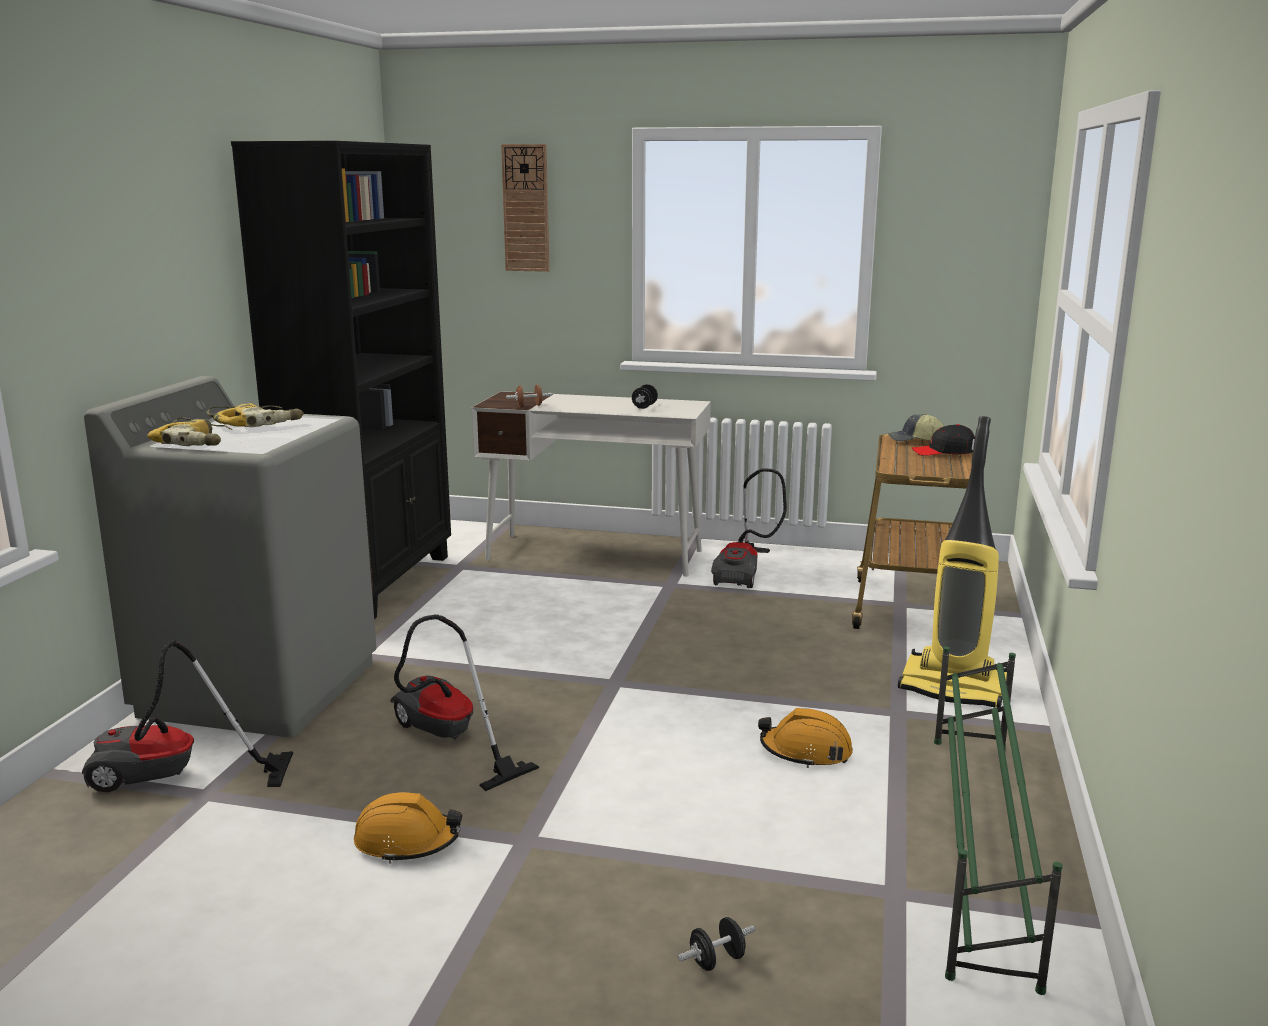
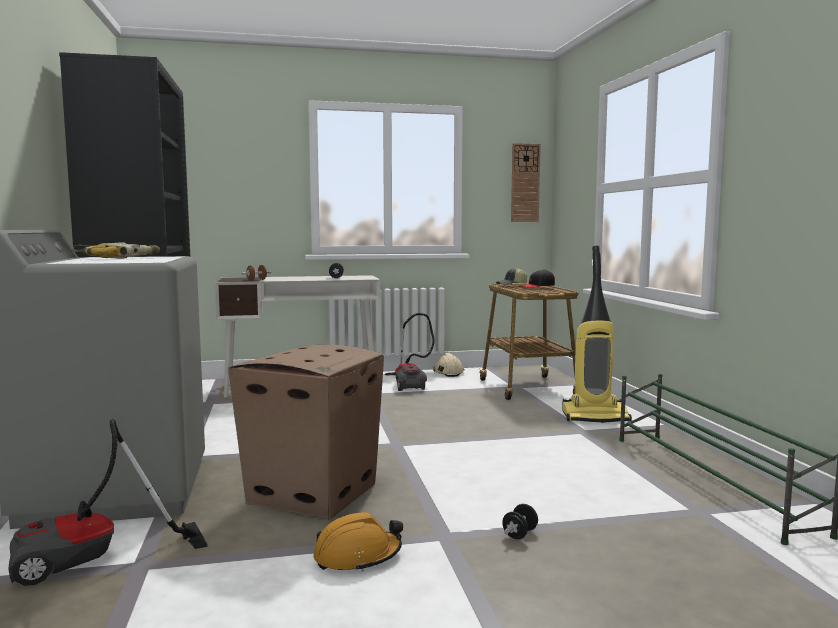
camera: 25 degrees left, 10 degrees down
power drill [147,417,233,446] -> none
vacuum cleaner [390,615,539,791] -> cardboard box [228,344,384,520]
wall clock [501,144,549,272] -> wall clock moved to [511,143,541,222]
black dumbbell [678,917,755,971] -> black dumbbell moved to [502,504,538,539]
orange hard hat [758,708,853,768] -> none
none -> beige hard hat [433,353,464,377]

